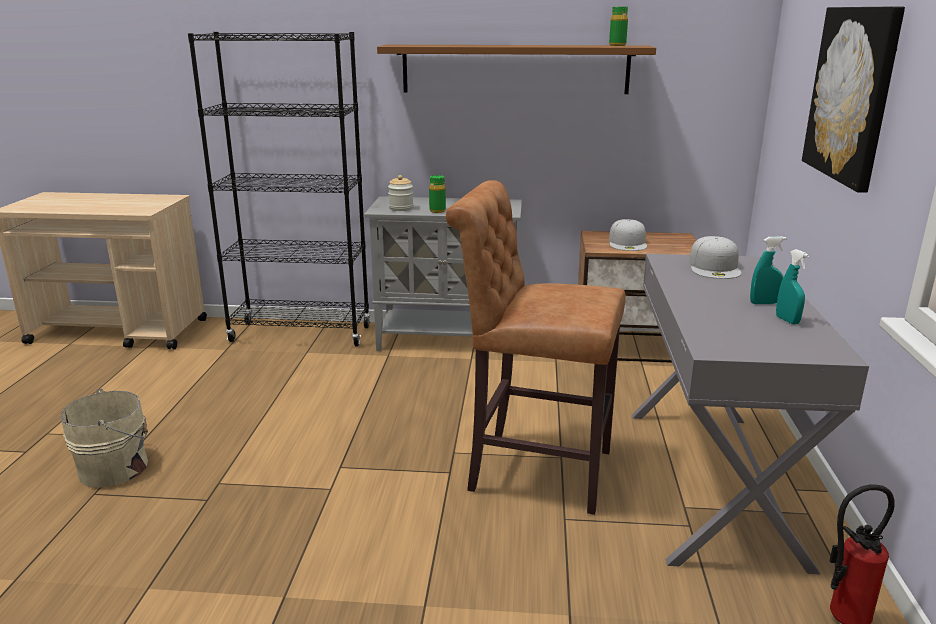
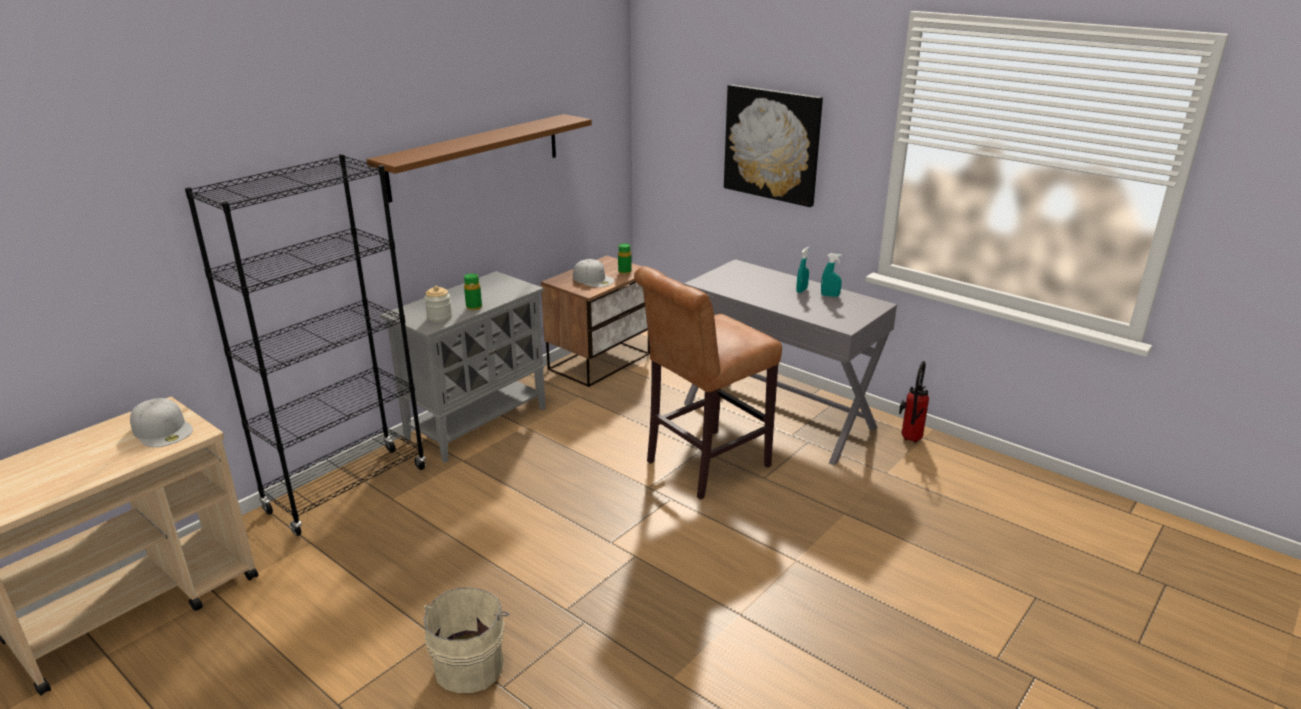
camera: 55 degrees left, 5 degrees up
green bottle [609,7,628,46] -> green bottle moved to [618,243,632,274]
white cap [689,236,741,279] -> white cap moved to [130,398,193,447]

